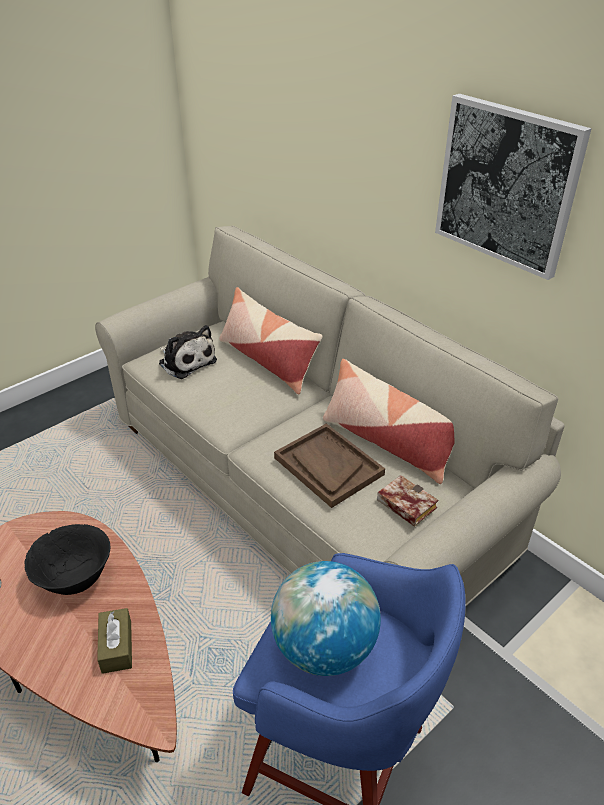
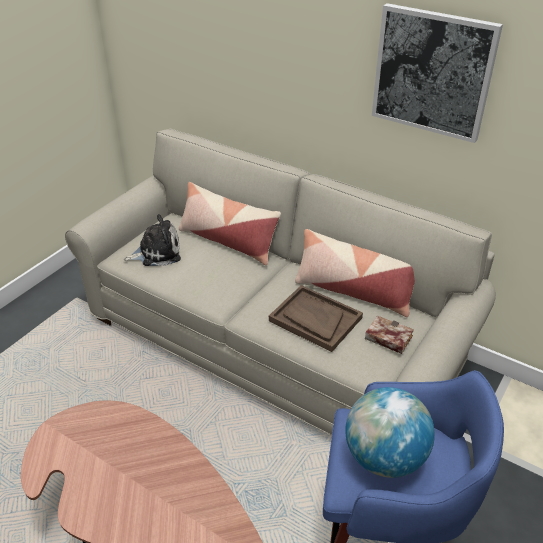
camera: 15 degrees left, 0 degrees up
black bowl [24,524,110,595] -> none
brown tissue box [97,608,132,674] -> none
plush toy [159,325,217,379] -> plush toy turned 45 degrees counterclockwise [124,214,181,266]

